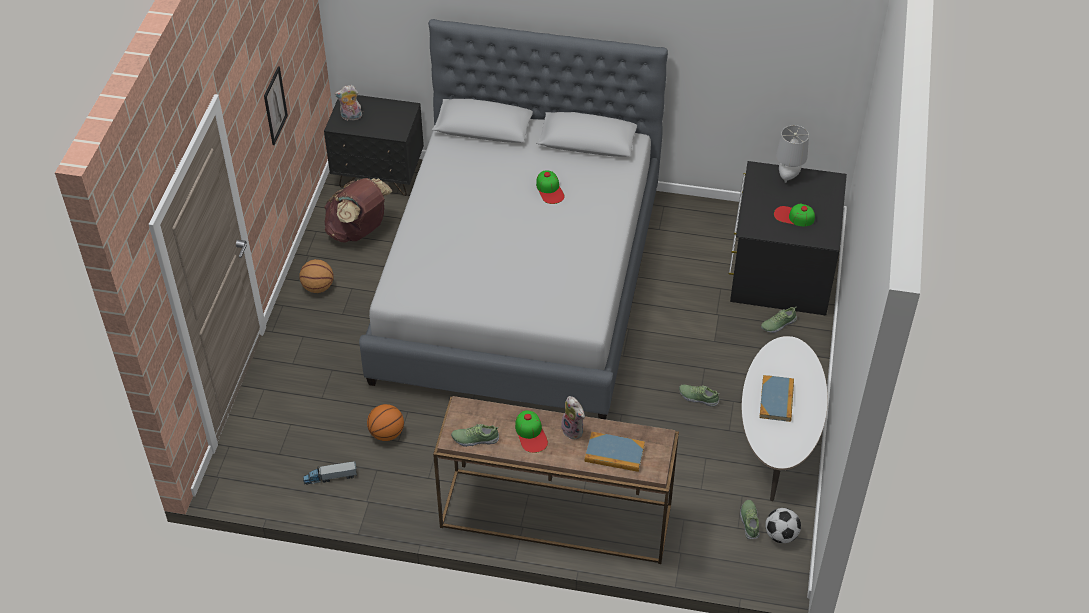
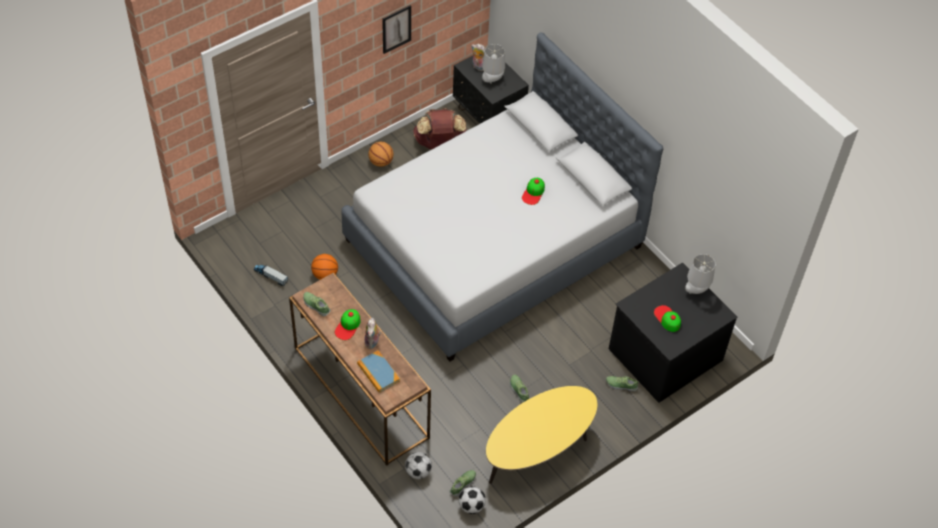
camera: 40 degrees right, 5 degrees up
white coffee table [741,336,828,501] -> yellow coffee table [486,386,598,484]
book [759,375,794,422] -> none
none -> football [405,452,432,479]
none -> grey table lamp [482,44,505,84]

